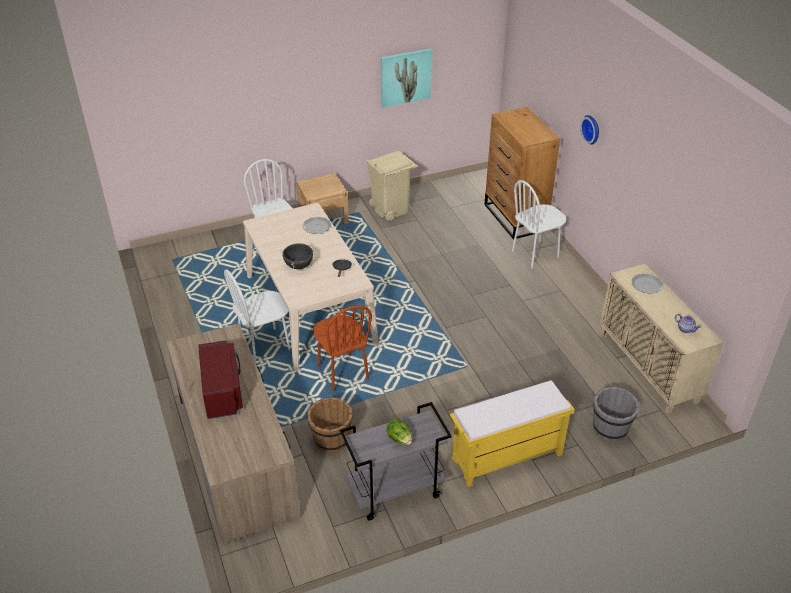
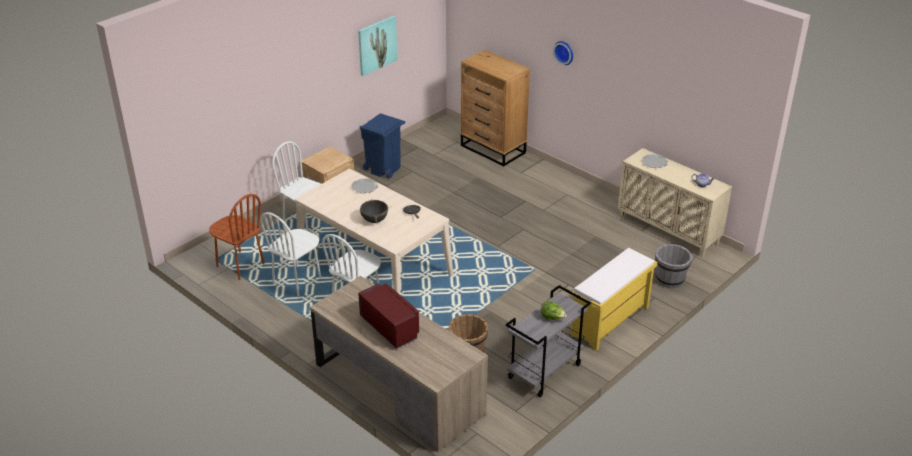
camera: 25 degrees left, 5 degrees down
brown chair [313,305,372,392] -> brown chair moved to [209,194,265,280]
beige trash can [366,151,417,221] -> blue trash can [360,113,405,178]
white chair [512,180,567,269] -> white chair moved to [260,212,321,296]

